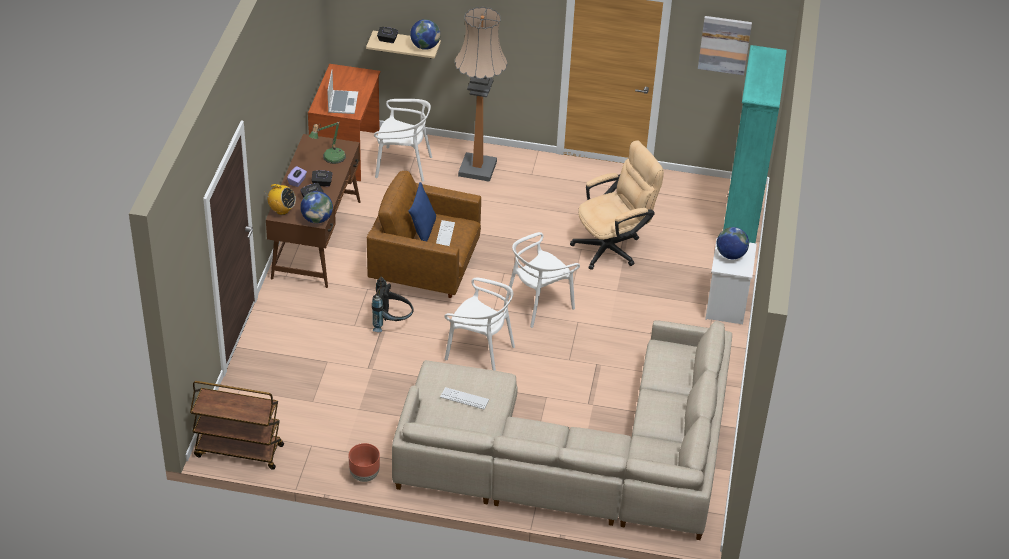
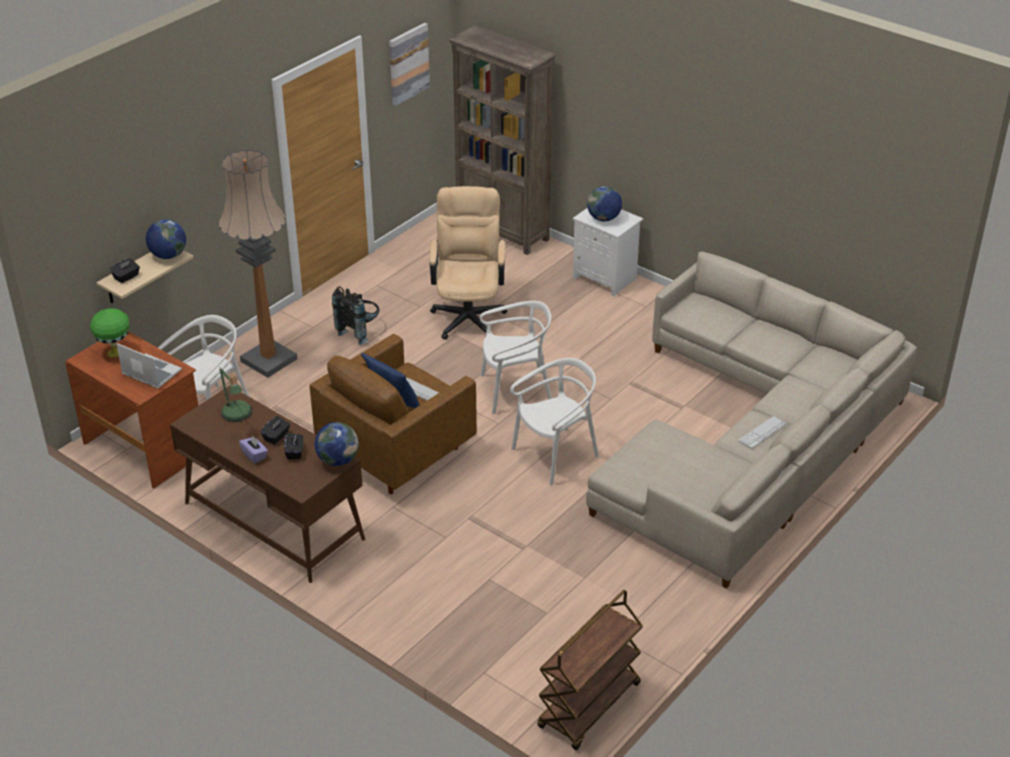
camera: 60 degrees left, 5 degrees down
radio [267,184,296,215] -> none
brown planter [349,443,380,482] -> none
black backpack [372,276,414,332] -> black backpack moved to [332,286,380,345]
keyboard [440,387,489,409] -> keyboard moved to [738,416,787,449]
white chair [508,232,580,328] -> white chair turned 90 degrees counterclockwise [480,301,552,414]
turquoise bookcase [723,45,787,243] -> brown bookcase [448,25,556,255]
none -> green table lamp [90,308,129,358]

